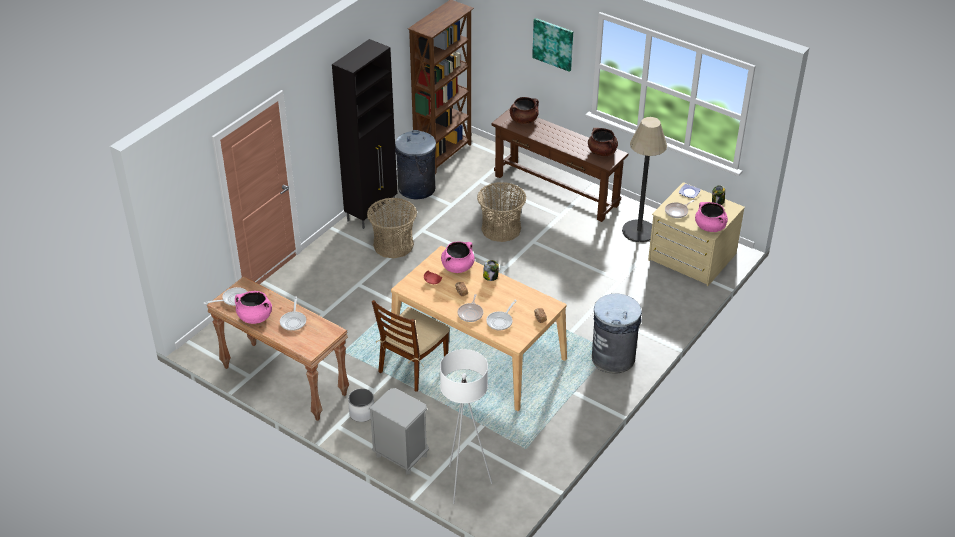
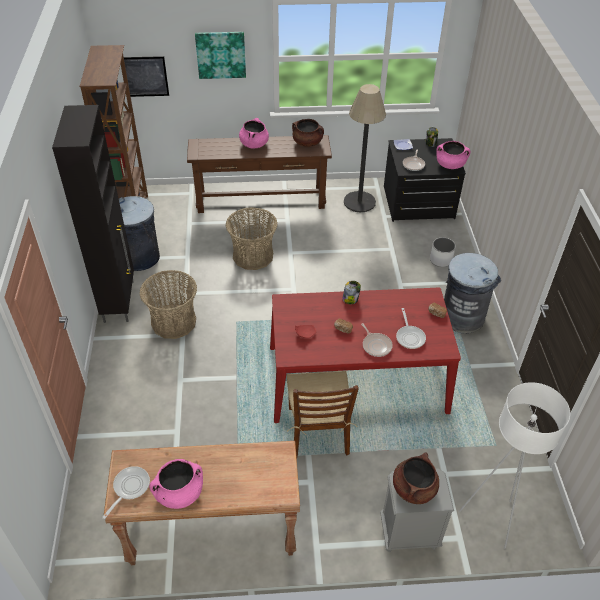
camera: 40 degrees left, 5 degrees up
frying pan [280,296,306,331] -> none
white planter [348,388,374,422] -> white planter moved to [430,238,456,267]
beige dining table [391,246,567,411] -> red dining table [270,288,461,423]
pink cooking pot [441,241,475,273] -> pink cooking pot moved to [239,118,269,149]
brown cooking pot [510,97,539,124] -> brown cooking pot moved to [393,453,439,504]
beige dresser [648,182,745,286] -> black dresser [384,138,466,222]
none -> picture [124,56,169,97]

